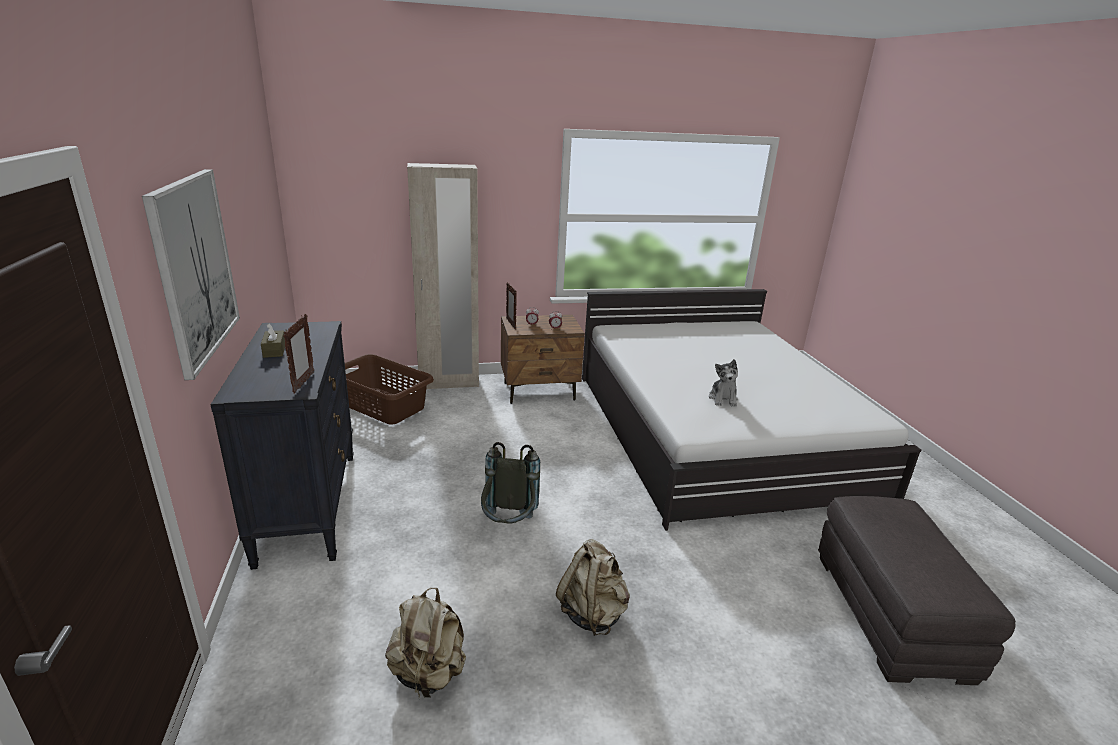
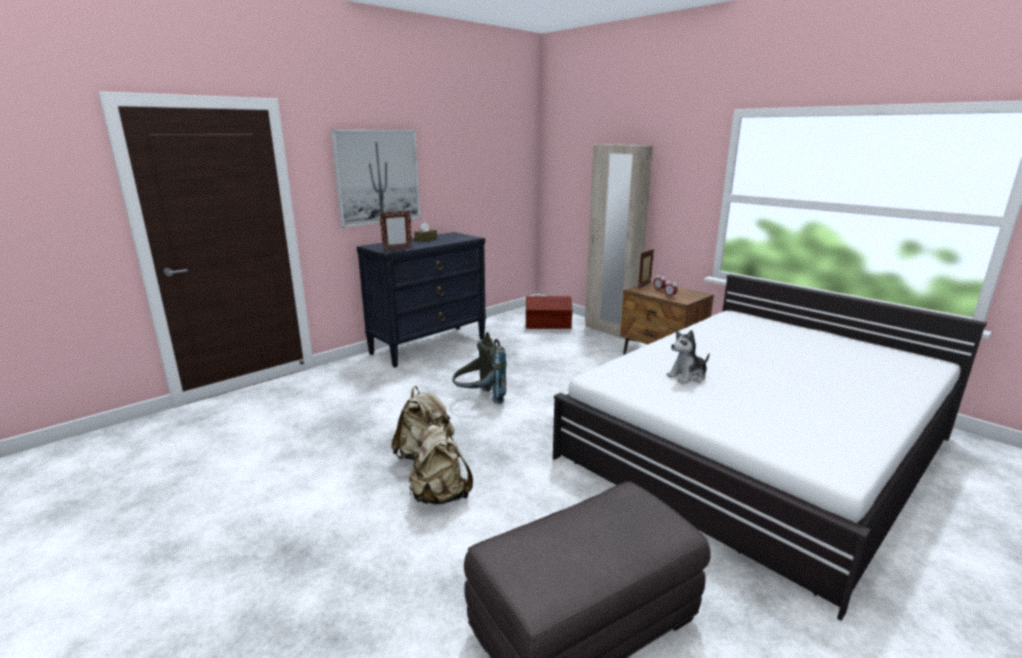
camera: 60 degrees right, 5 degrees down
brown laundry basket [345,354,434,425] -> brown storage box [526,296,572,329]
beige backpack [385,588,466,697] -> beige backpack moved to [409,424,473,505]

